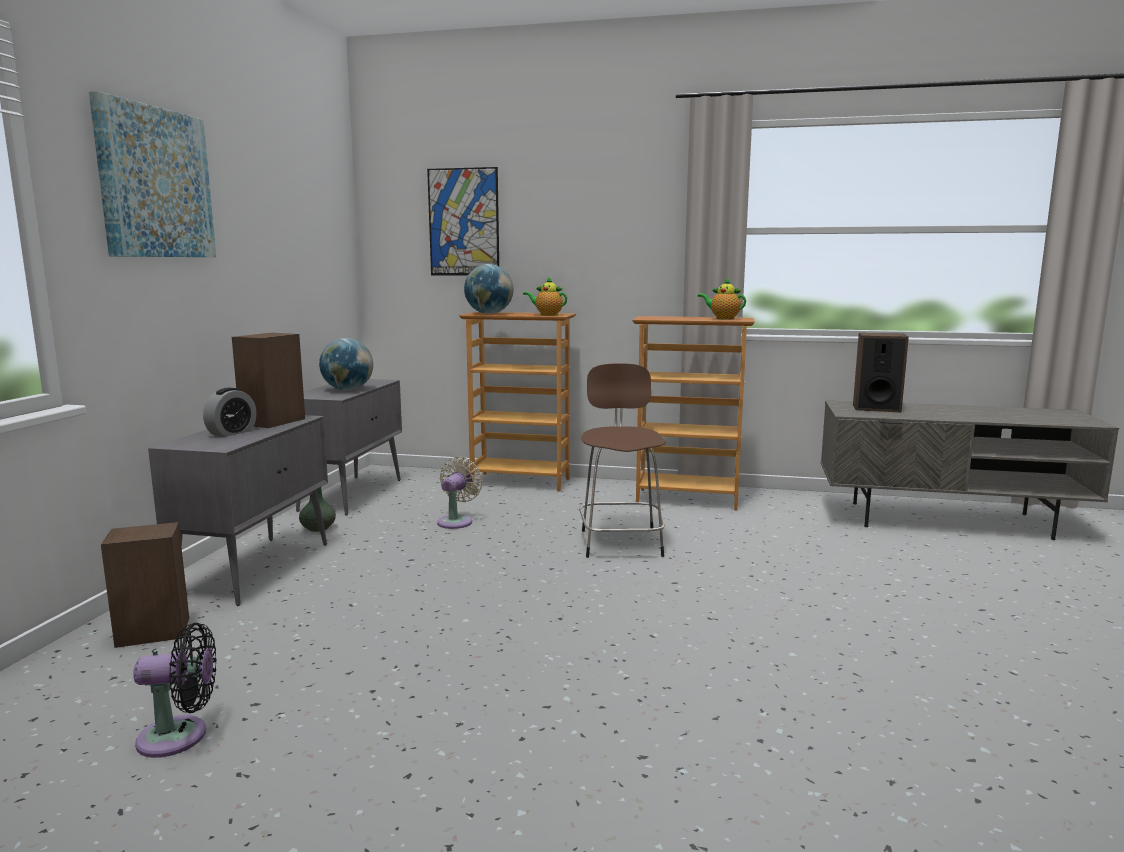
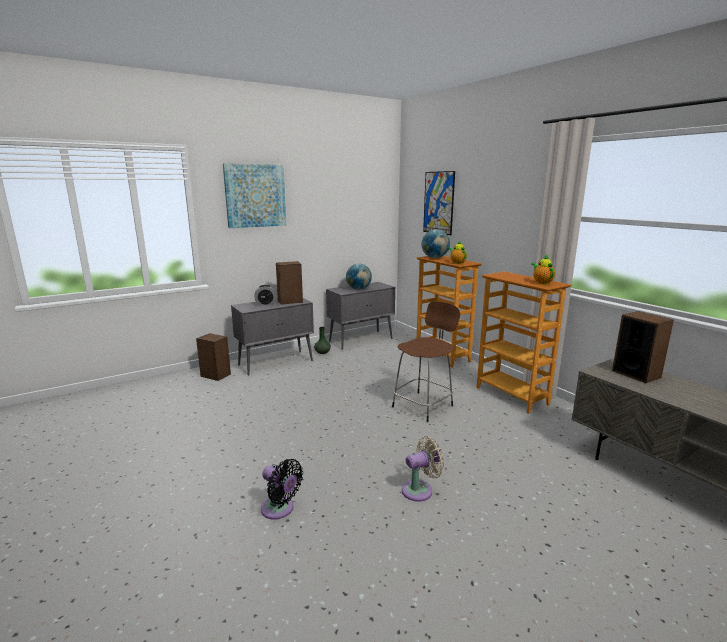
camera: 45 degrees right, 5 degrees up
black fan [133,623,217,758] -> black fan moved to [261,459,303,520]
beige fan [437,456,483,529] -> beige fan moved to [402,436,444,502]

